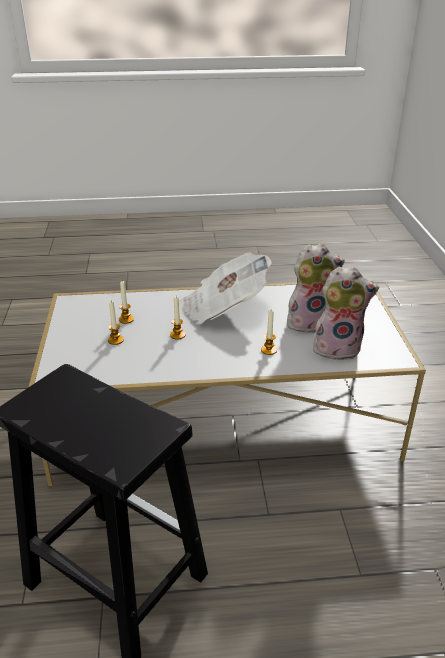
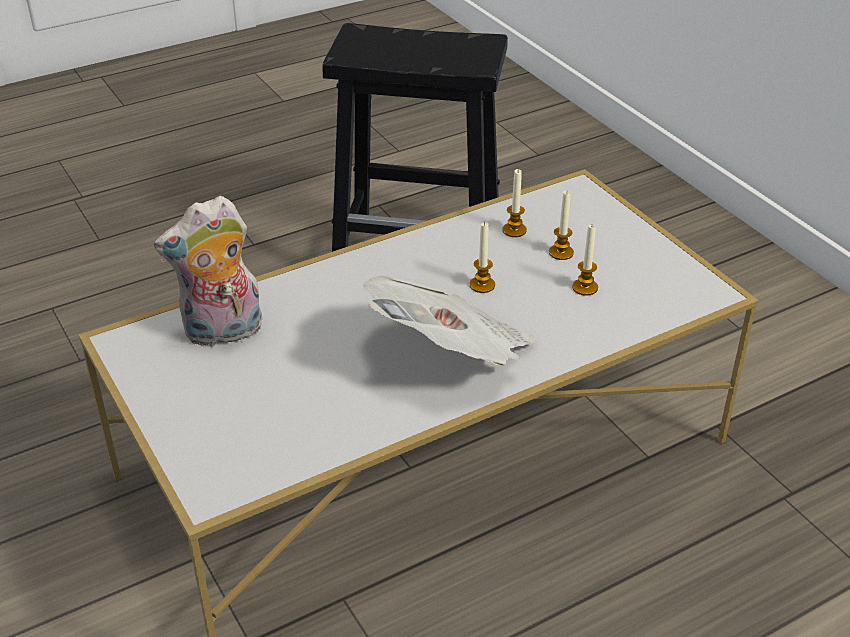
camera: 155 degrees right, 5 degrees up
candle [261,310,277,355] -> candle moved to [503,169,527,237]
plush toy [287,244,345,333] -> none

